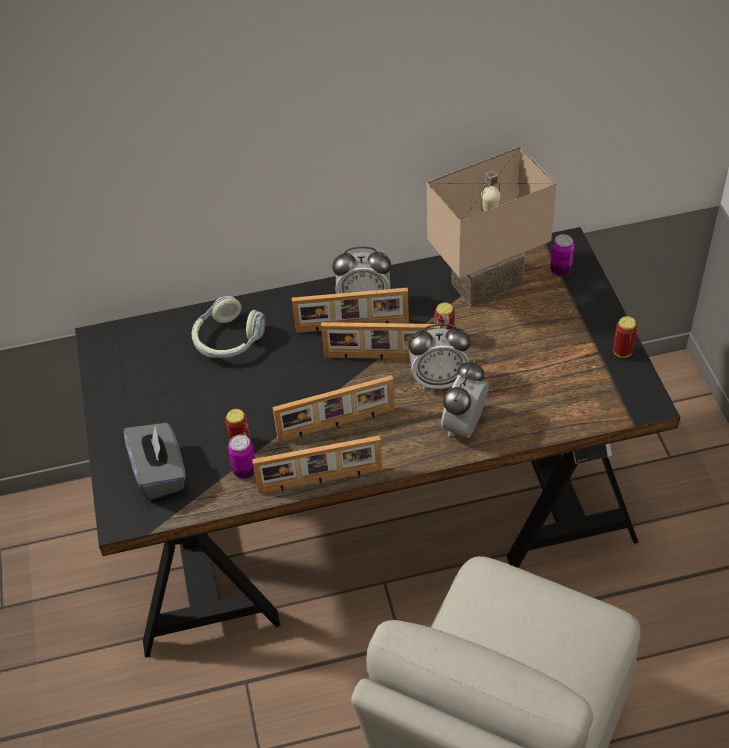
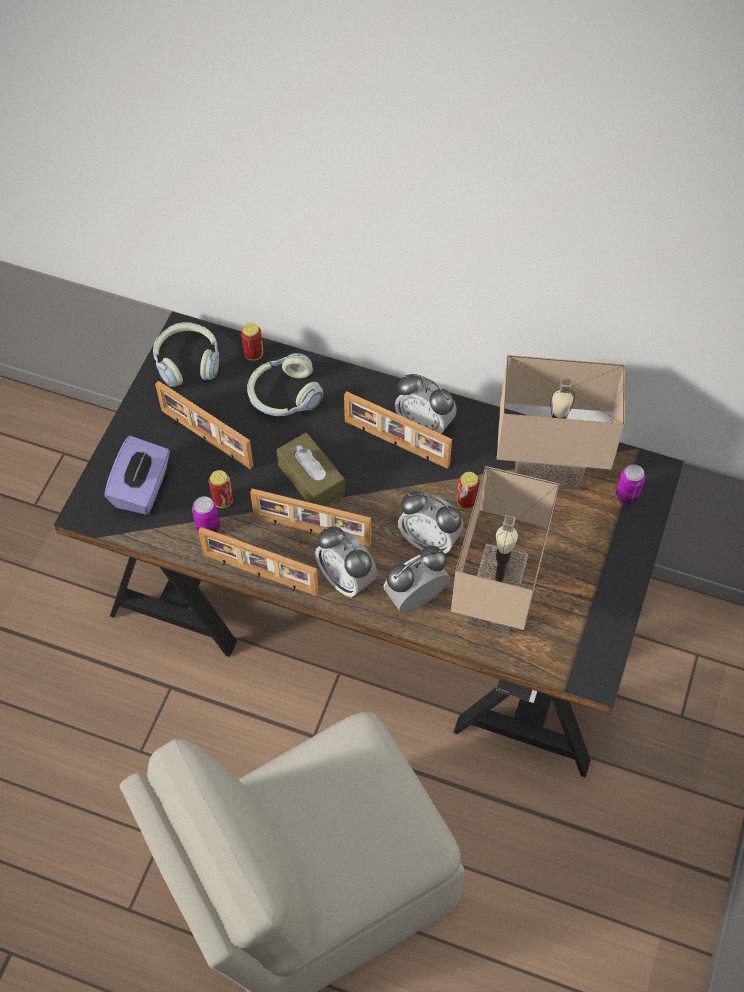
camera: 30 degrees right, 10 degrees up
grey tissue box [124,423,186,500] -> purple tissue box [104,436,170,515]
picture frame [321,322,440,360] -> picture frame moved to [155,381,253,469]
can [613,316,637,358] -> can moved to [241,323,263,361]
none -> headphones [153,322,219,387]
none -> brown tissue box [276,433,345,506]
none -> alarm clock [315,526,377,598]
none -> beige table lamp [451,466,559,636]

